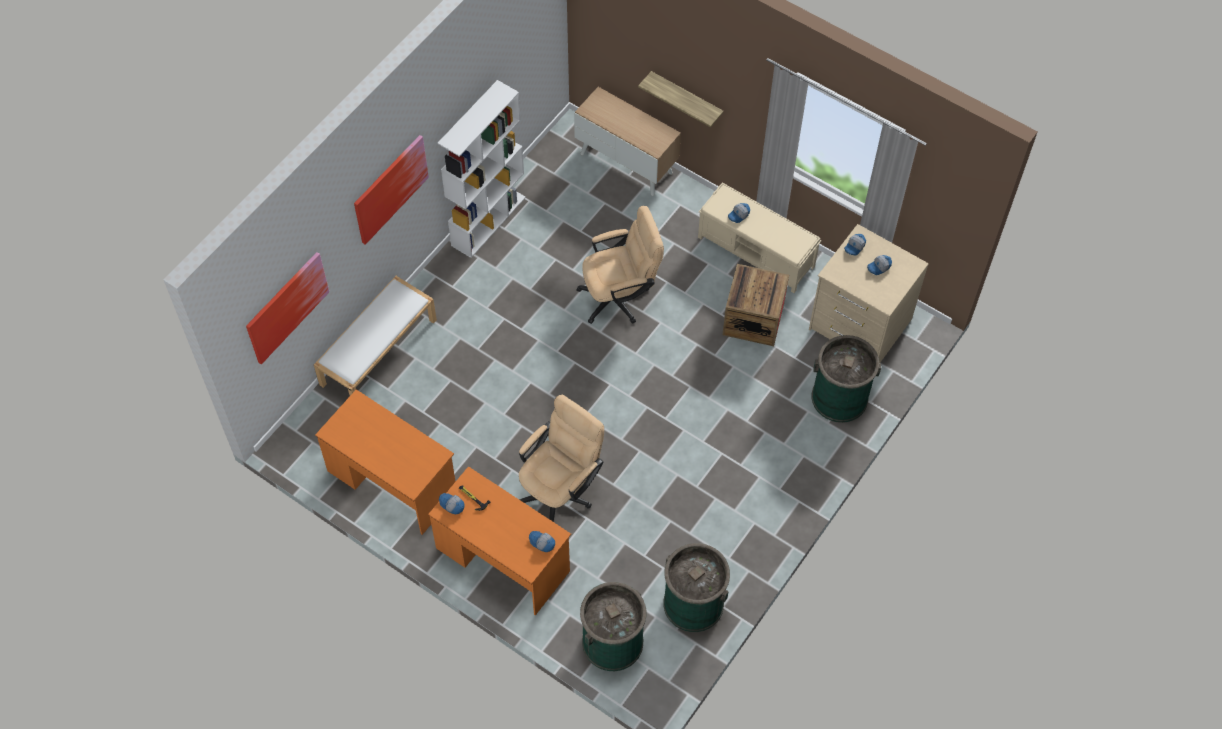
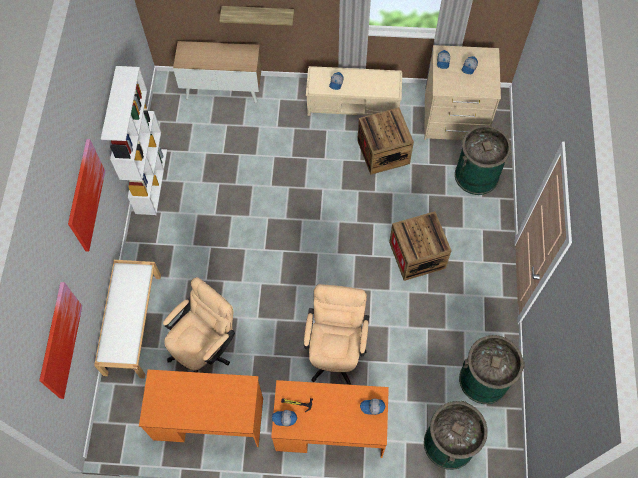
camera: 30 degrees left, 5 degrees up
beige office chair [576,206,664,324] -> beige office chair moved to [163,277,235,372]
none -> crate [389,211,452,281]

